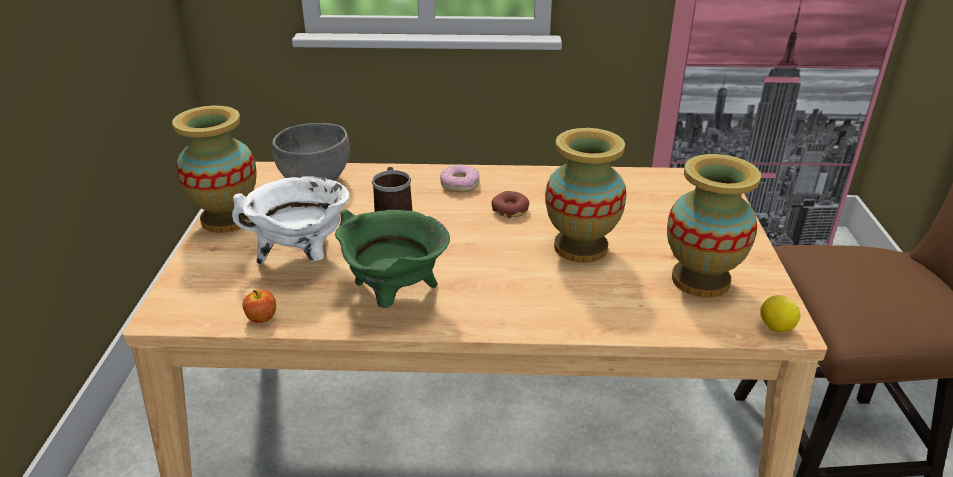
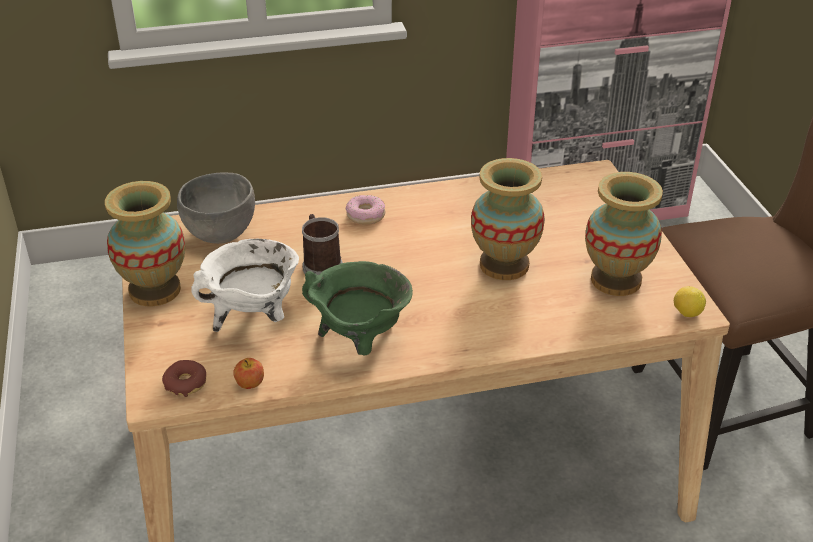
camera: 15 degrees left, 5 degrees up
donut [491,191,529,218] -> donut moved to [162,360,206,397]

